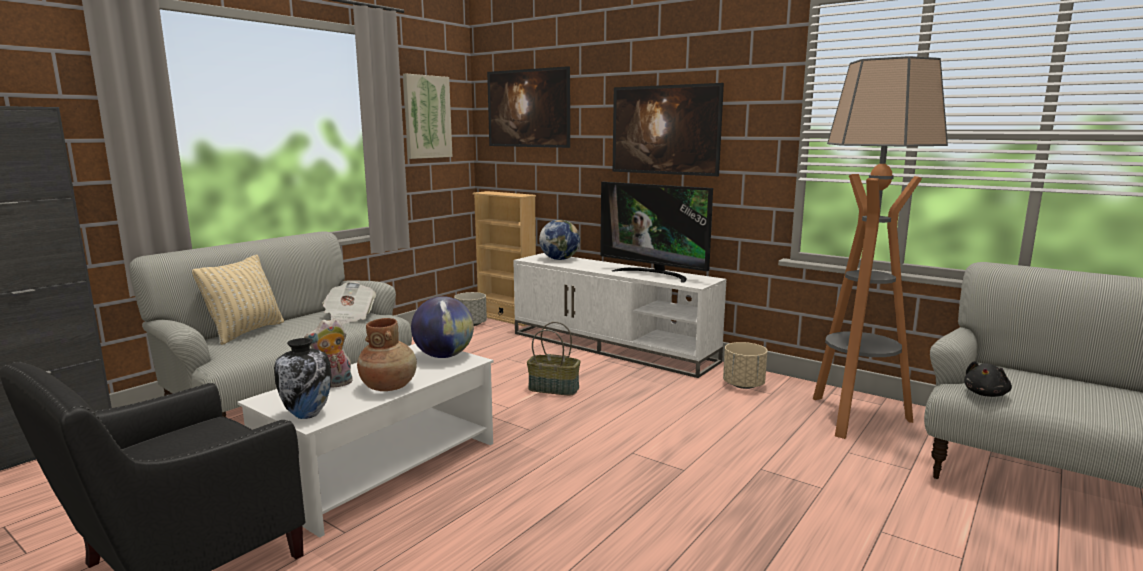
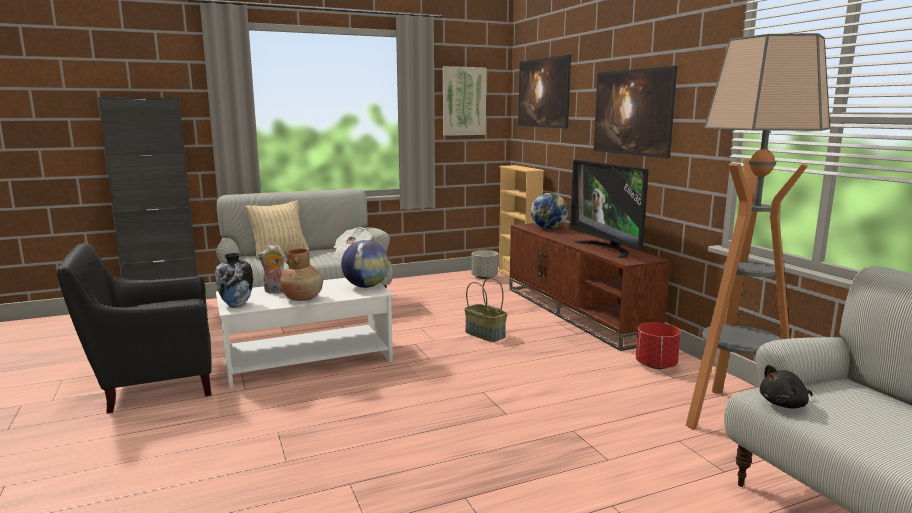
camera: 30 degrees right, 0 degrees up
white tv stand [513,253,726,378] -> brown tv stand [509,223,670,351]
beige planter [723,342,767,389] -> red planter [636,322,681,369]

